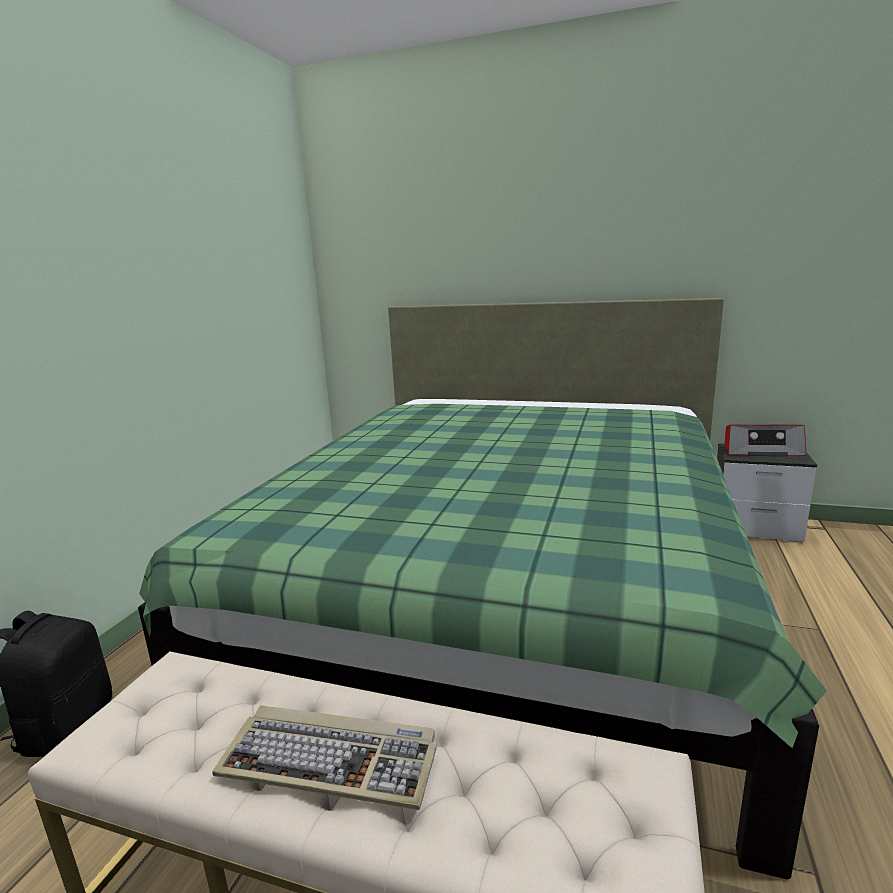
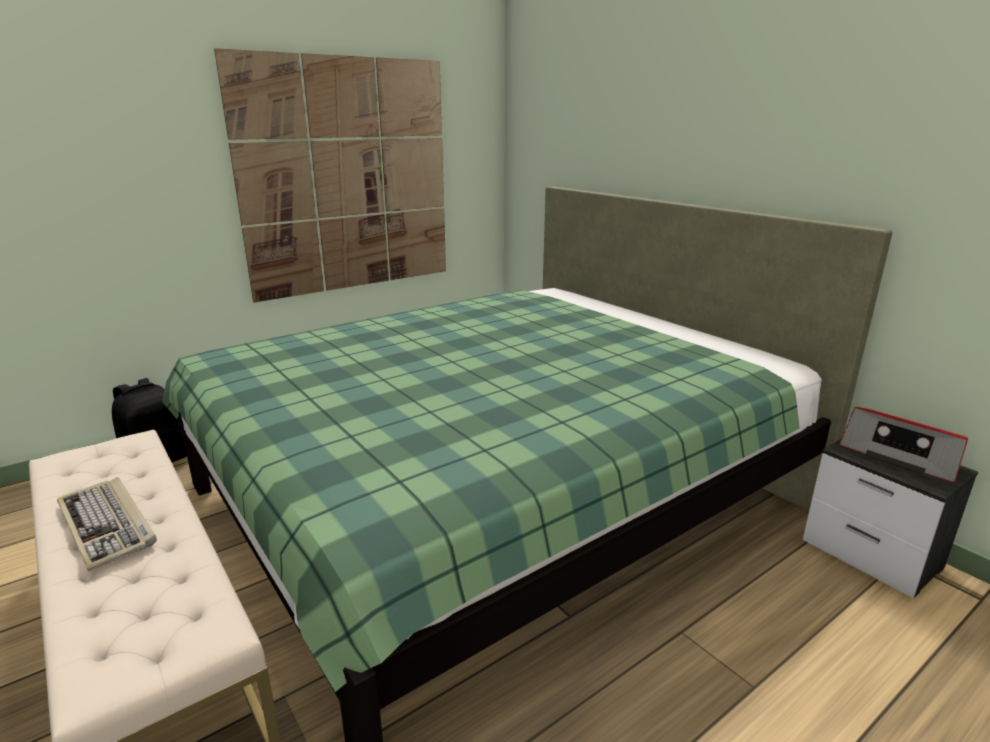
camera: 35 degrees right, 5 degrees up
none -> picture [214,48,446,302]

